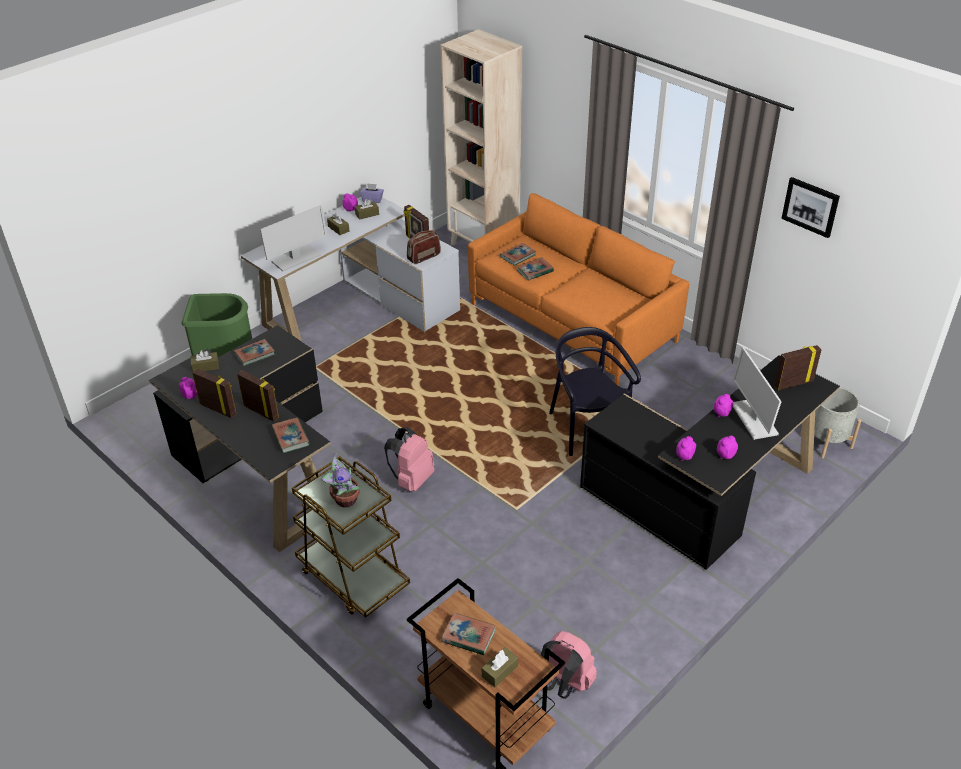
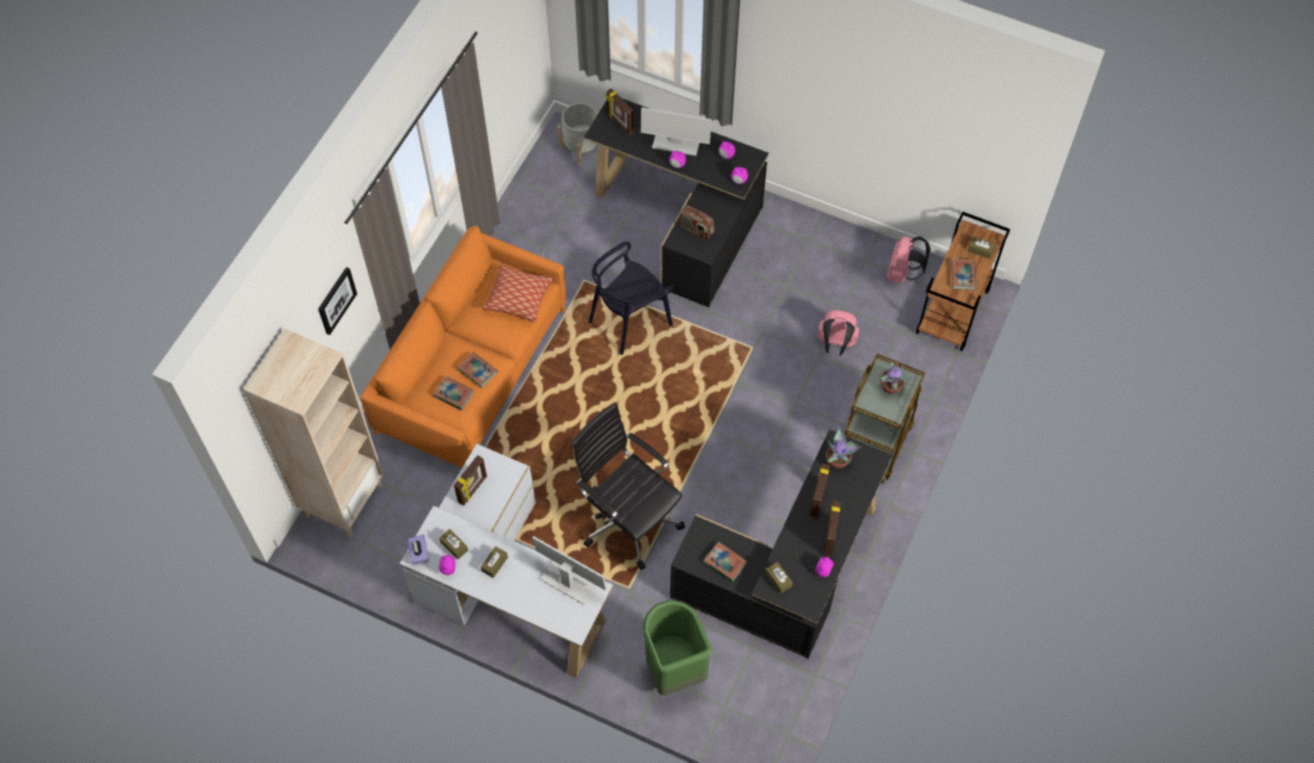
camera: 110 degrees left, 20 degrees up
book [272,418,310,453] -> potted plant [826,427,861,469]
pink backpack [384,427,434,492] -> pink backpack moved to [818,310,859,356]
radio [407,230,441,264] -> radio moved to [678,205,715,241]
monitor [733,347,782,440] -> monitor turned 45 degrees clockwise [641,107,712,156]
picture [781,177,840,238] -> picture moved to [318,267,357,335]
none -> pillow [482,264,553,323]
none -> black office chair [571,402,685,570]

